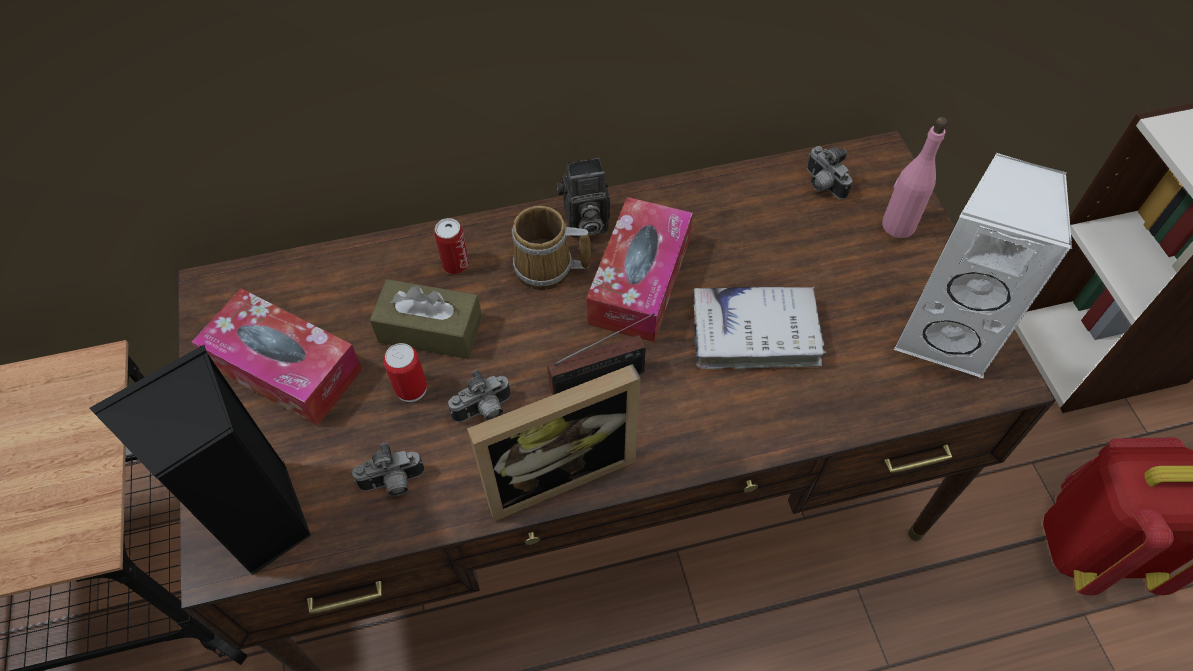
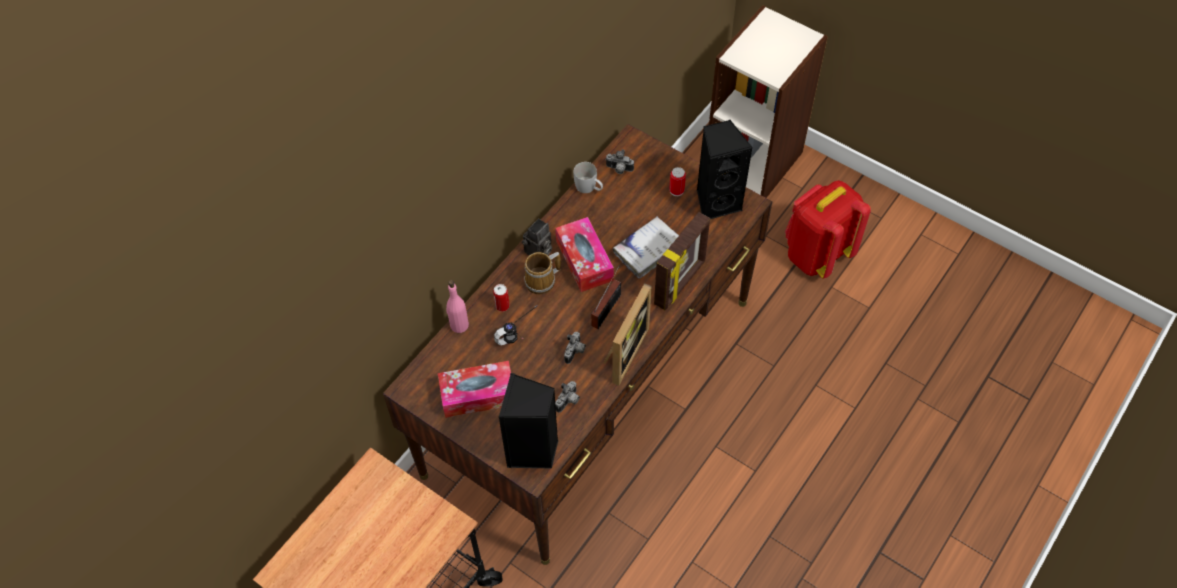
camera: 40 degrees left, 0 degrees up
brown tissue box [370,279,482,359] -> headphones [494,305,538,345]
can [384,343,427,402] -> can moved to [669,167,686,196]
pink bottle [882,117,948,238] -> pink bottle moved to [446,280,469,333]
white speaker [894,153,1072,378] -> black speaker [697,120,753,219]
none -> white mug [574,162,603,193]
none -> picture frame [654,212,710,310]

